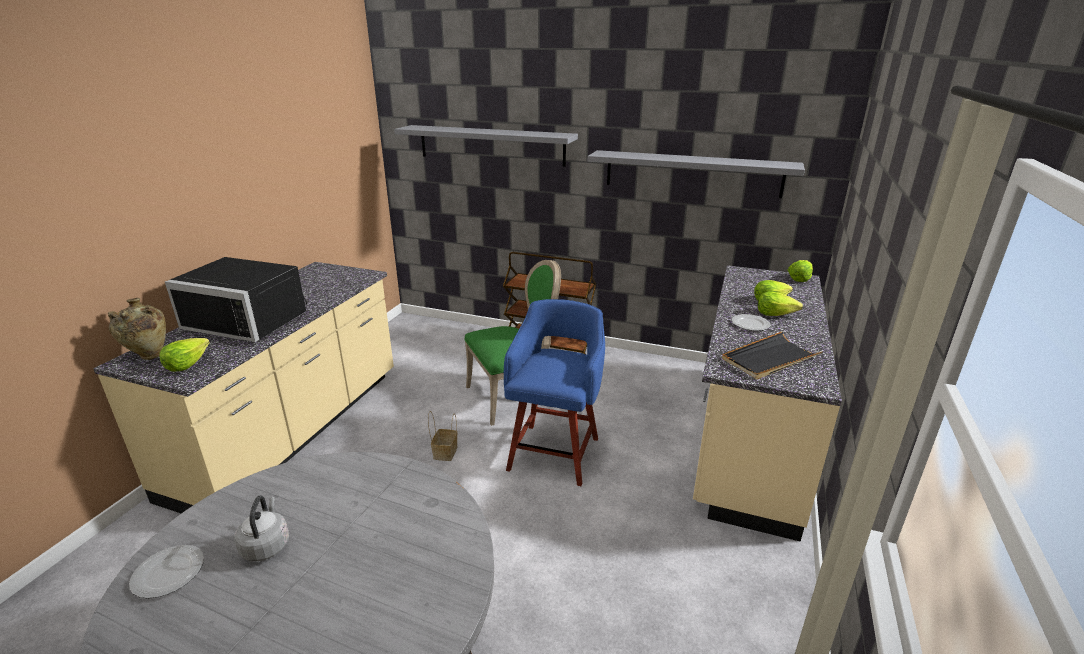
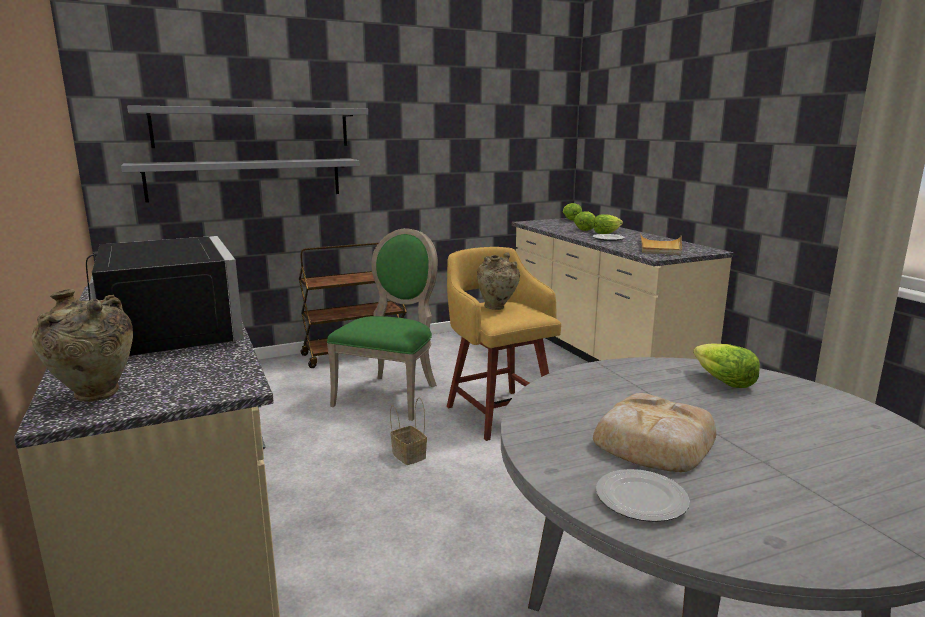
camera: 45 degrees left, 10 degrees down
lettuce [159,338,210,372] -> lettuce moved to [693,343,760,388]
black microwave [165,257,307,342] -> black microwave turned 90 degrees counterclockwise [86,236,244,356]
grey kettle [234,495,289,561] -> bread [593,393,716,472]
blue stool [504,299,605,486] -> yellow stool [447,247,561,441]
grey shelf [588,150,805,198] -> grey shelf moved to [121,158,359,203]
black tray [722,331,824,380] -> beige tray [641,235,682,255]
none -> beige vase [477,252,520,310]

